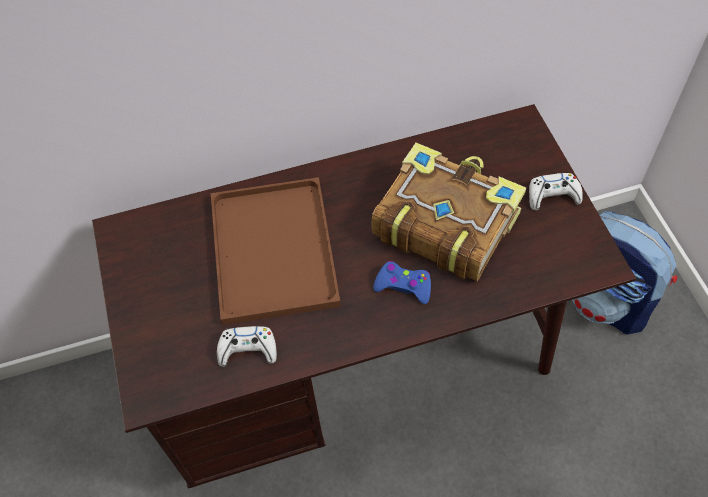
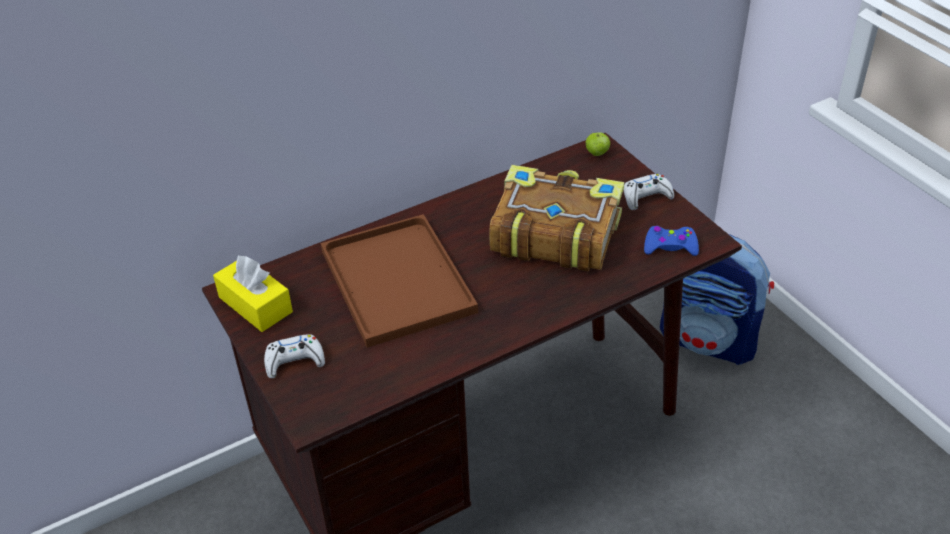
camera: 15 degrees left, 15 degrees down
white game controller [217,326,277,367] -> white game controller moved to [264,334,325,379]
blue game controller [373,261,431,304] -> blue game controller moved to [644,226,699,256]
none -> yellow tissue box [213,256,293,332]
none -> apple [586,132,610,156]

